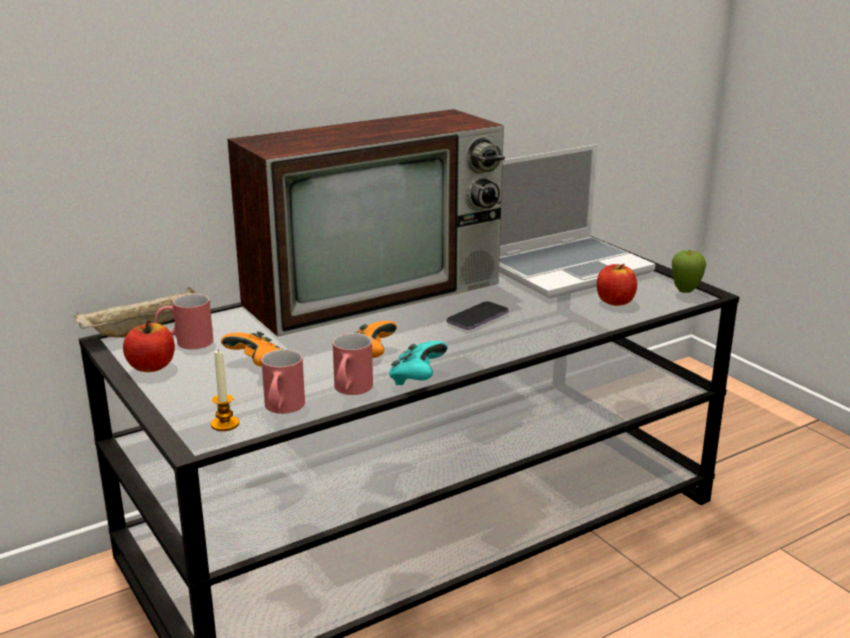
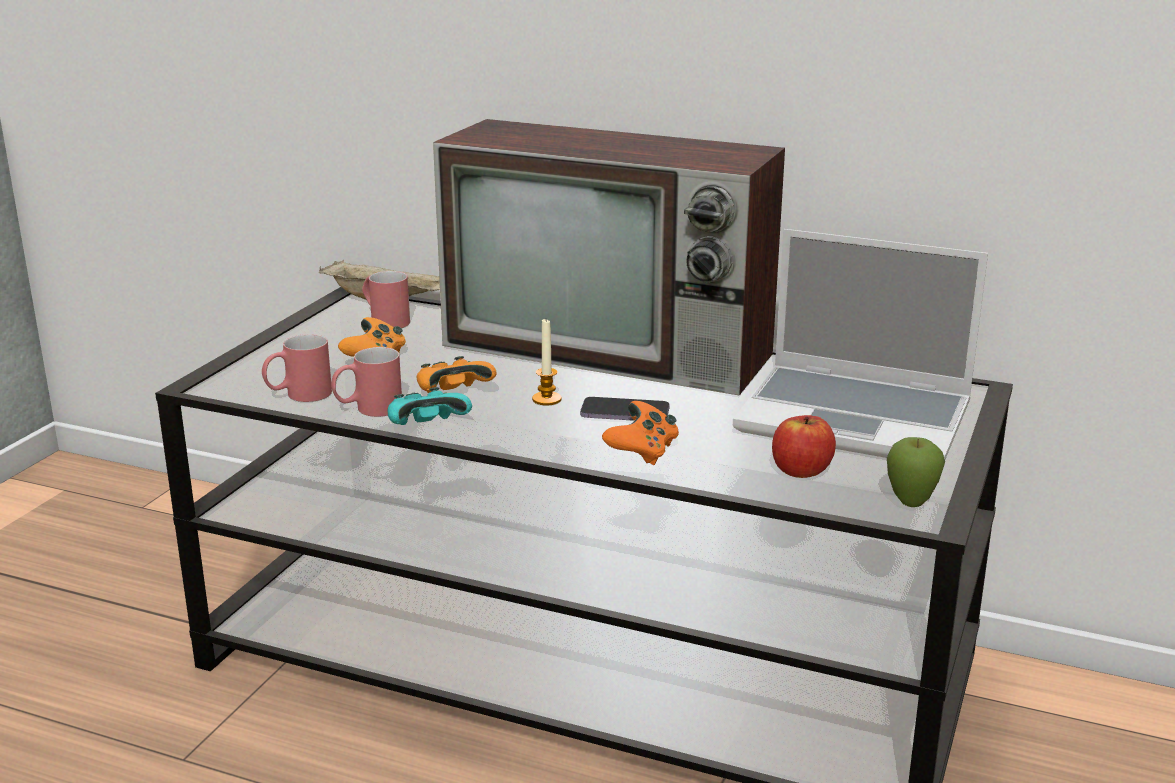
camera: 55 degrees right, 0 degrees up
apple [123,321,175,372] -> none
candle [211,349,239,431] -> candle moved to [532,319,562,406]
none -> orange game controller [602,401,679,465]

